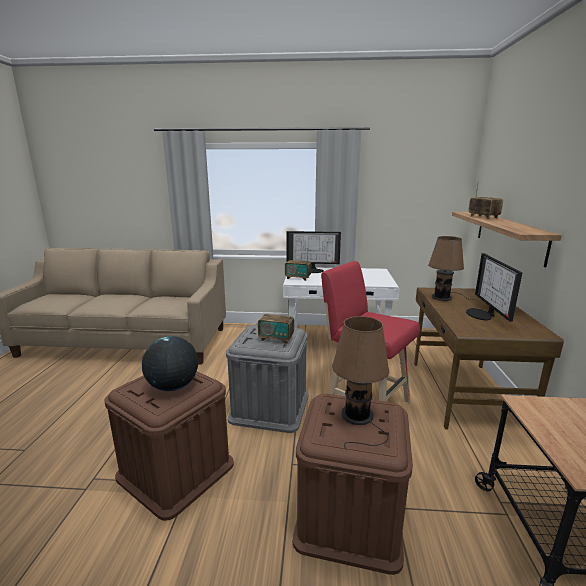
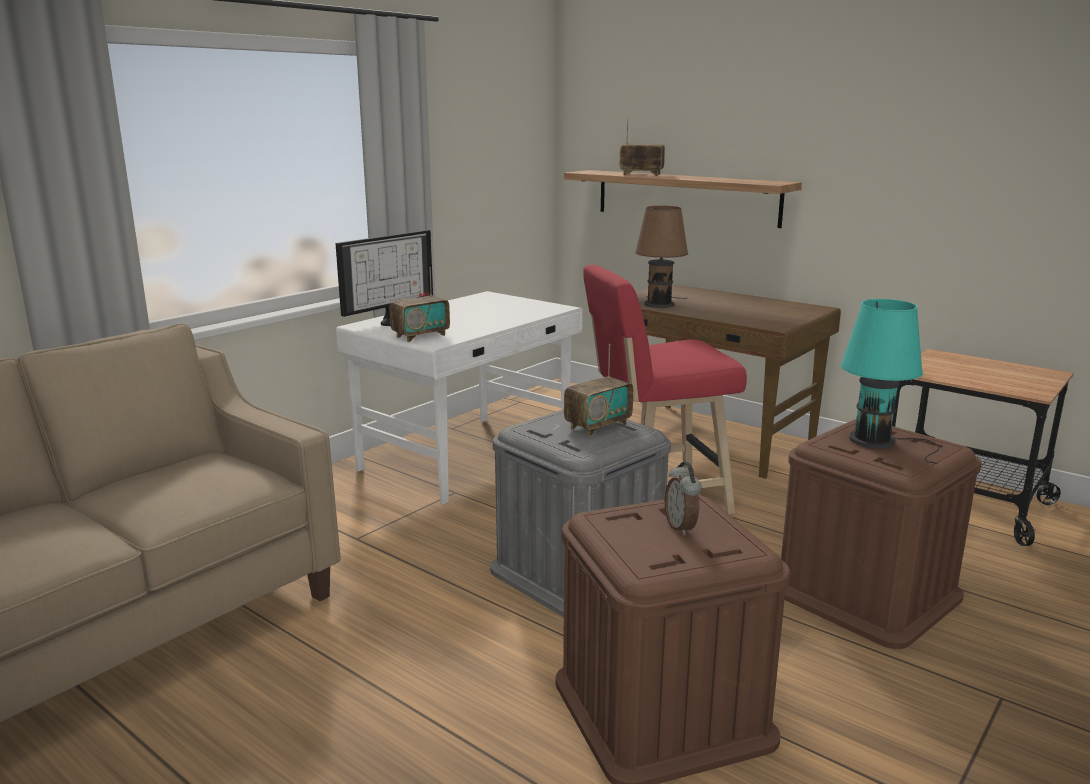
camera: 55 degrees left, 0 degrees up
globe [142,336,198,391] -> alarm clock [665,462,702,536]
brown table lamp [332,316,390,449] -> turquoise table lamp [840,299,939,464]
monitor [466,253,522,322] -> none

